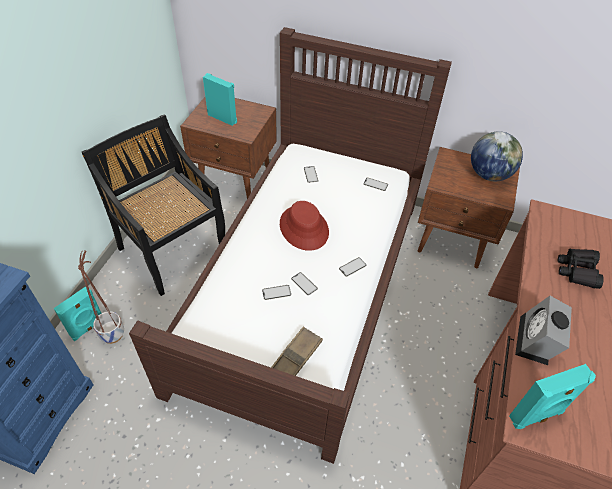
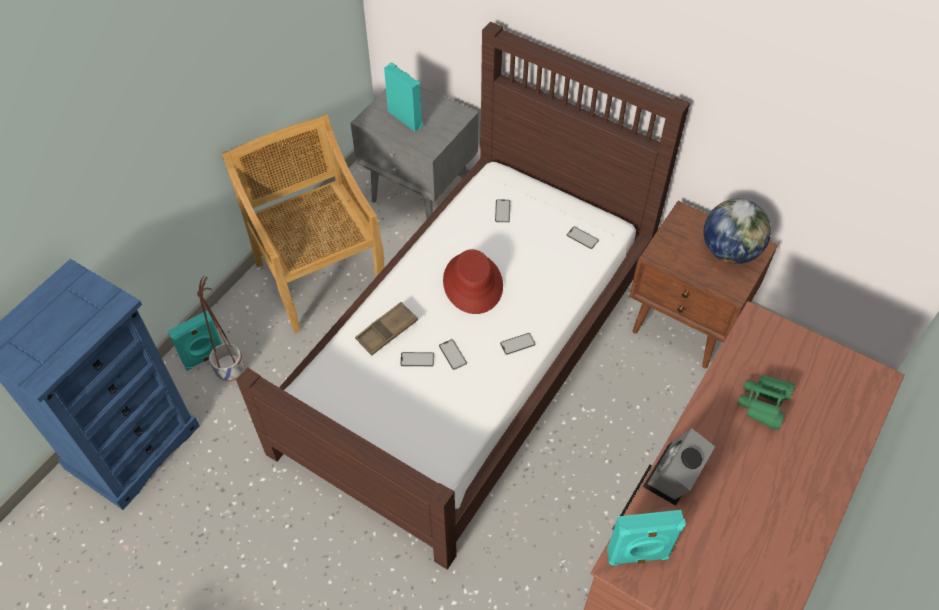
camera: 15 degrees right, 5 degrees up
black chair [82,114,225,296] -> beige chair [222,114,384,334]
brown nightstand [180,97,277,199] -> grey nightstand [351,86,478,219]
brown tray [271,326,323,376] -> brown tray moved to [355,302,418,356]
black binoculars [558,249,604,289] -> green binoculars [738,375,795,430]

